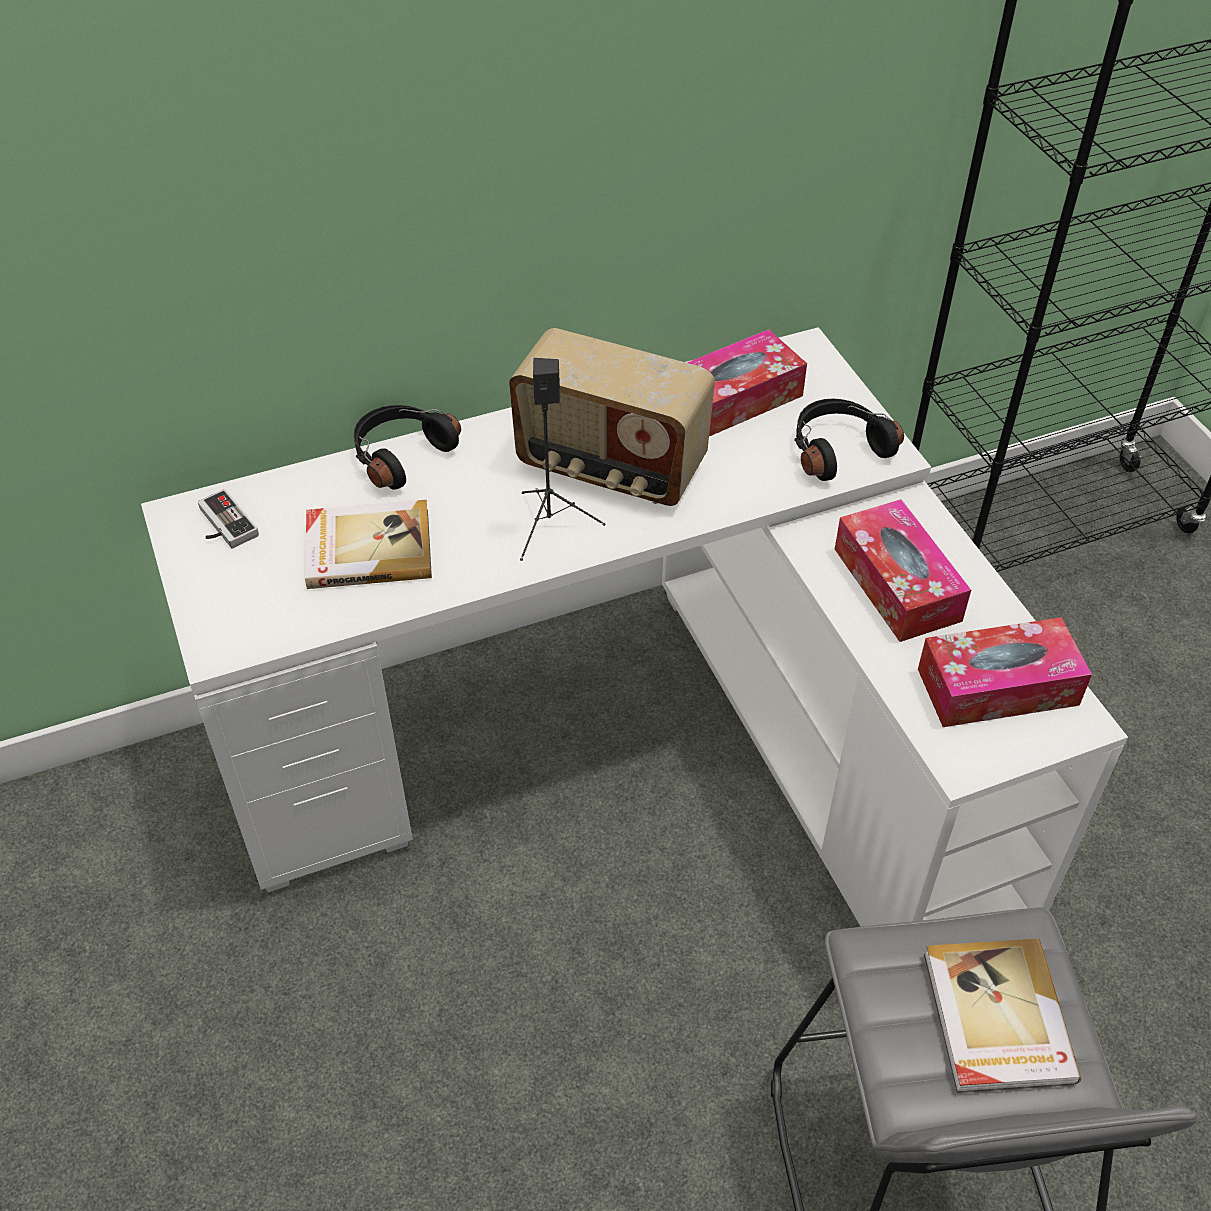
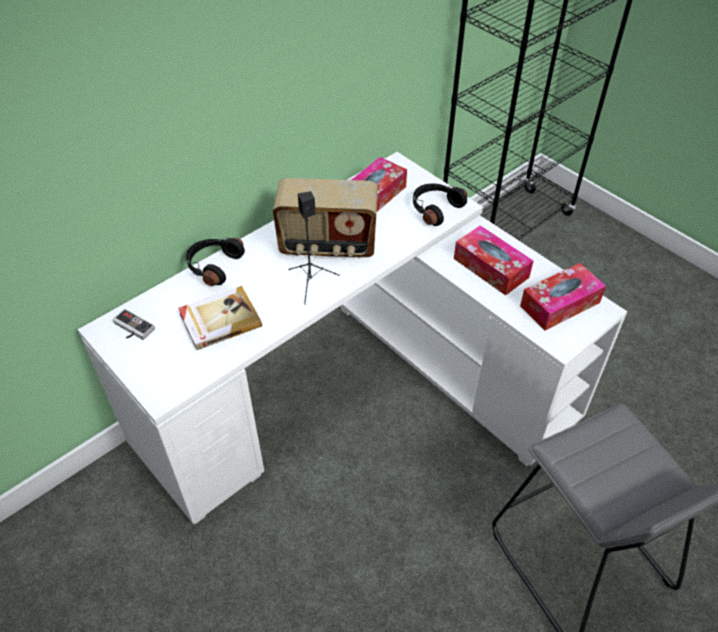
camera: 20 degrees left, 0 degrees up
book [924,939,1081,1093] -> none

